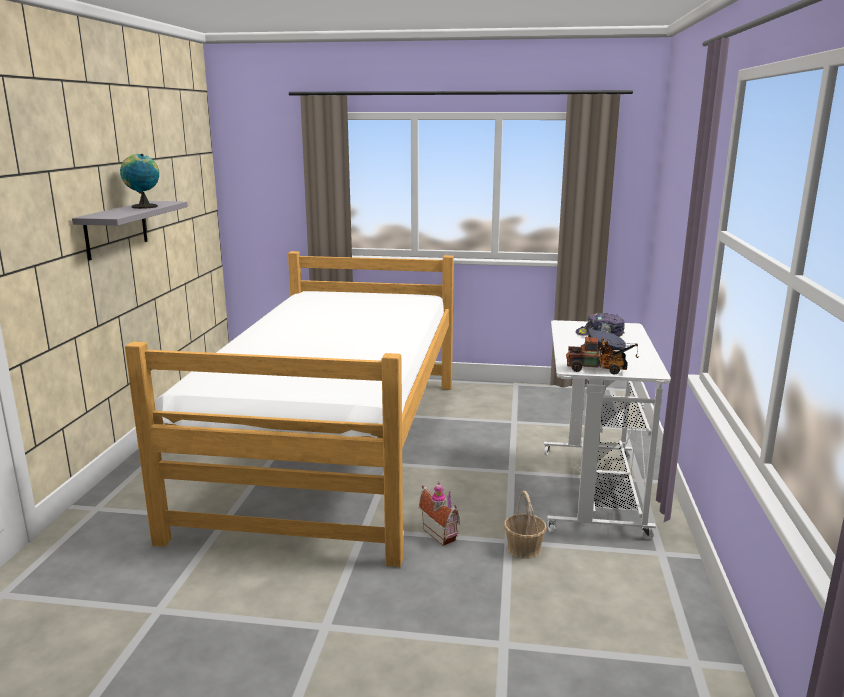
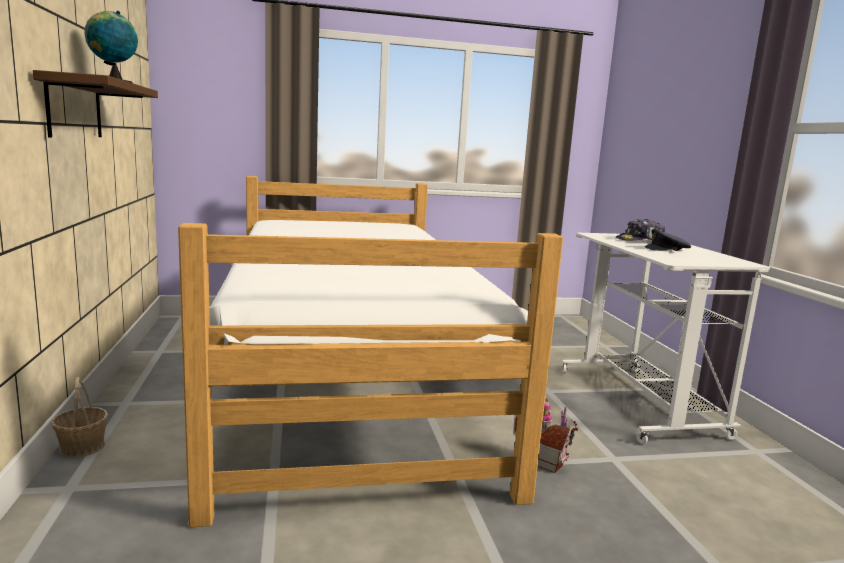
camera: 20 degrees left, 5 degrees down
grey shelf [72,201,188,261] -> brown shelf [33,70,158,138]
basket [504,491,547,559] -> basket moved to [51,377,109,458]
toy truck [566,337,639,375] -> none

